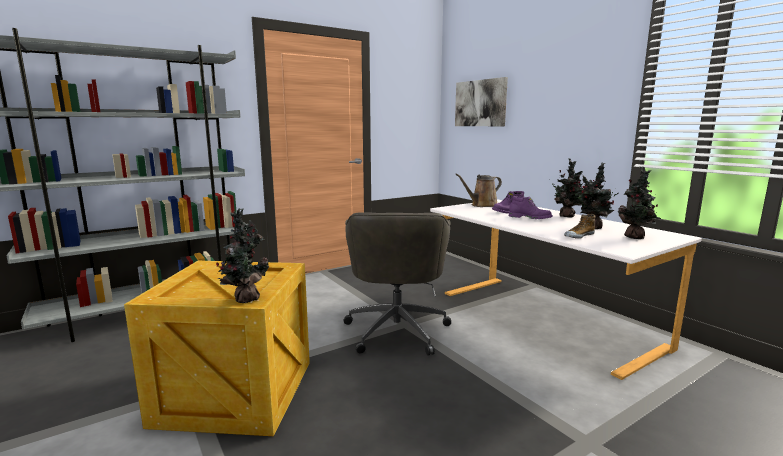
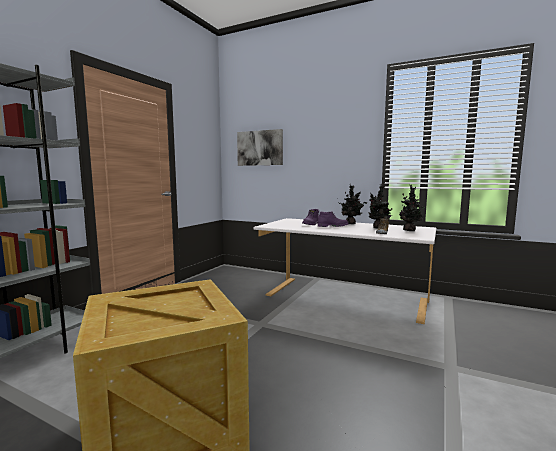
camera: 30 degrees left, 5 degrees down
potted plant [216,208,269,303] -> none
grey office chair [344,212,451,355] -> none
brown watering can [455,174,502,207] -> none

